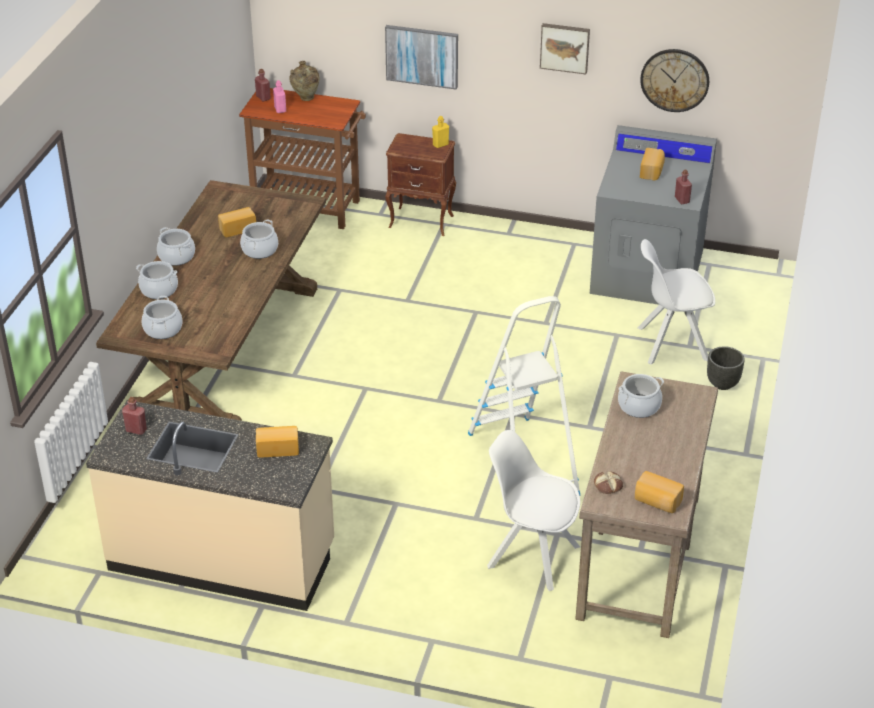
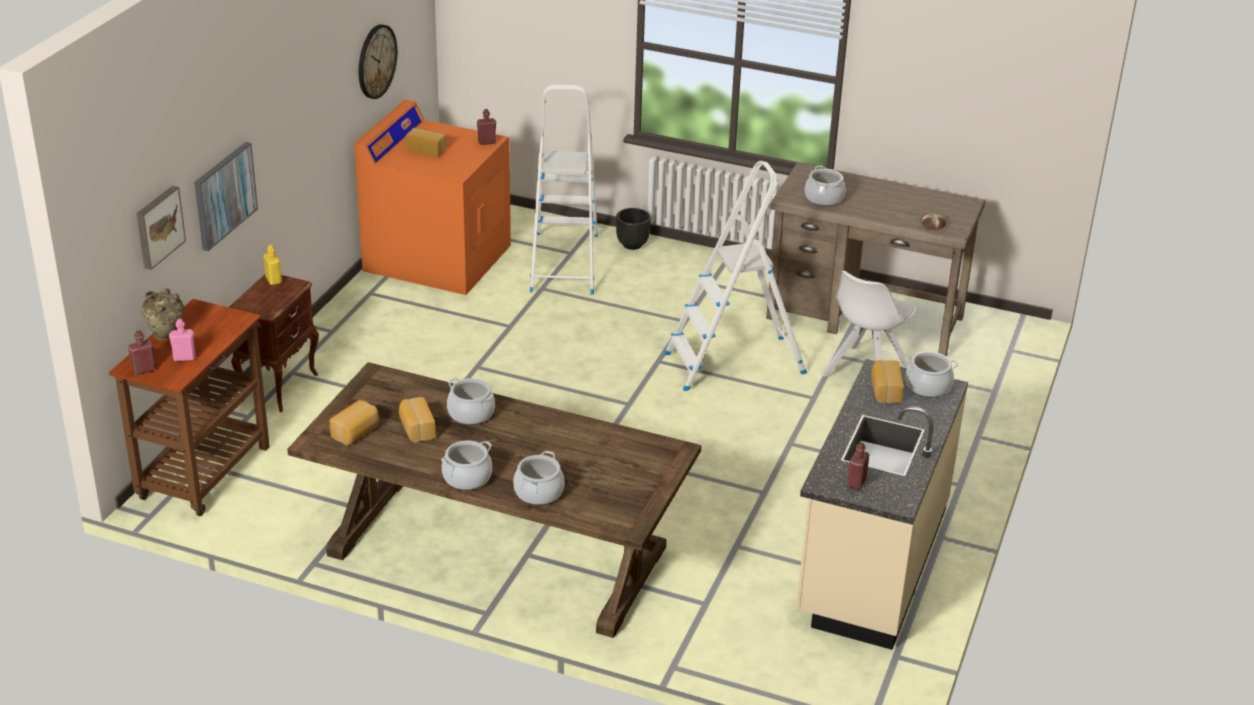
camera: 85 degrees left, 5 degrees down
cooking pot [142,296,182,339] -> cooking pot moved to [905,351,958,398]
picture [540,23,590,74] -> picture moved to [136,186,186,270]
grey washing machine [590,125,717,305] -> orange washing machine [354,99,511,295]
bread [635,471,684,513] -> bread moved to [329,400,379,445]
white chair [637,239,715,365] -> white step ladder [530,85,598,294]

